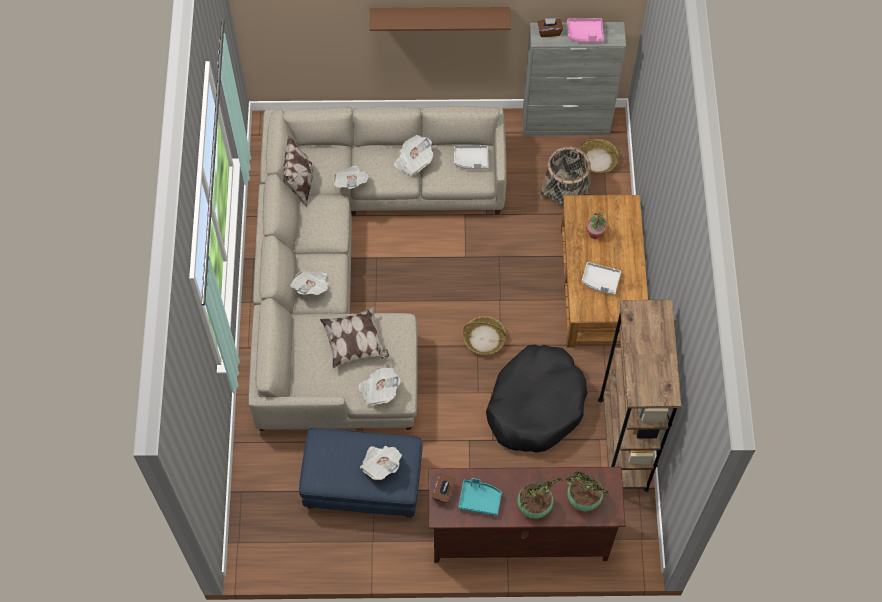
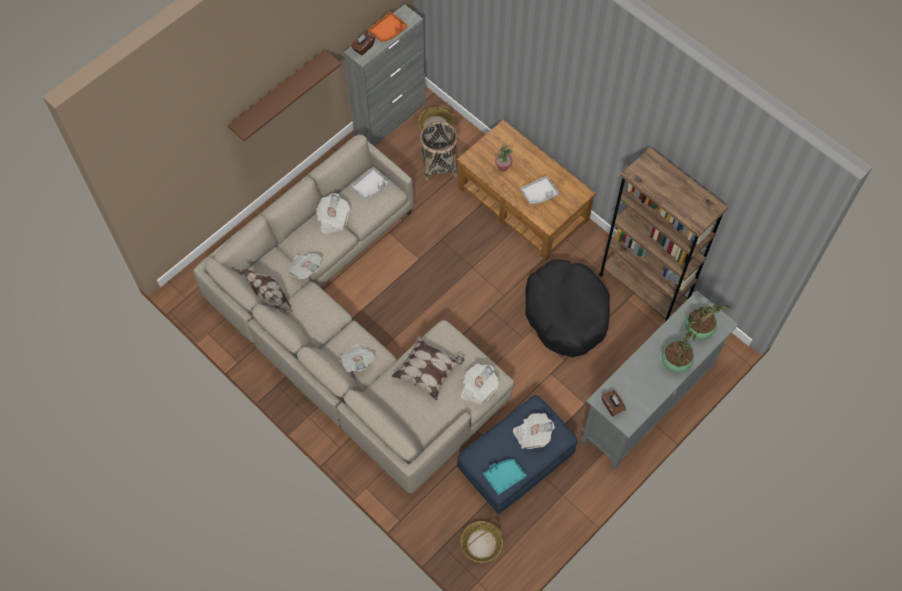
camera: 45 degrees left, 0 degrees up
brown tv stand [429,467,625,563] -> grey tv stand [581,290,739,470]
turquoise tray [458,478,502,516] -> turquoise tray moved to [483,459,526,495]
basket [463,316,506,355] -> basket moved to [461,521,503,563]
pink tray [567,18,604,43] -> orange tray [368,12,407,42]

